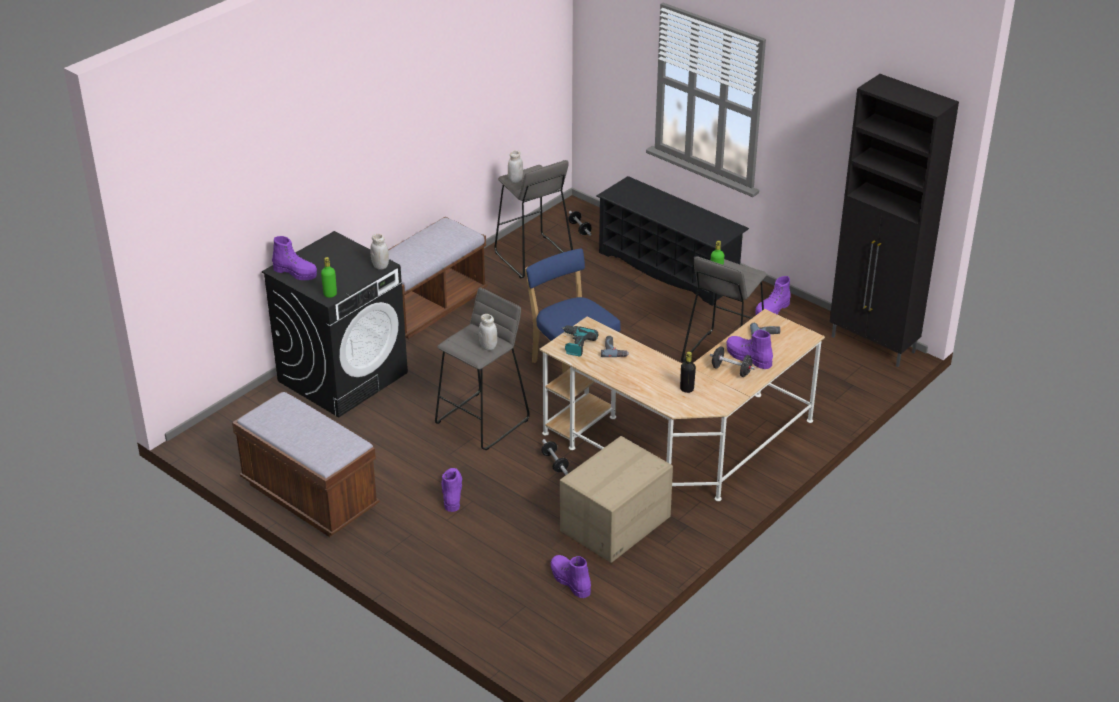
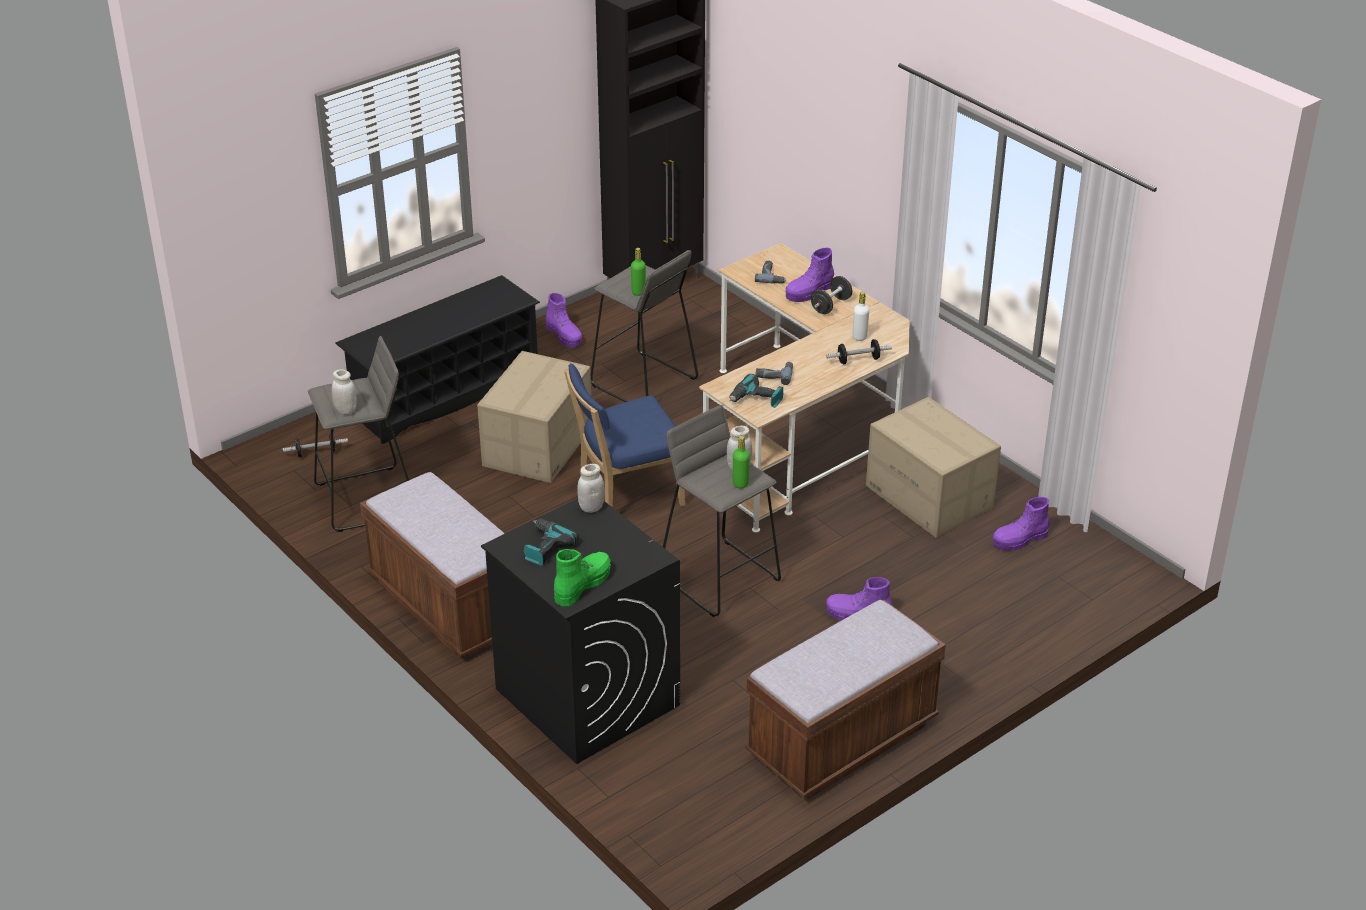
camera: 80 degrees left, 0 degrees up
purple boot [272,236,317,280] -> green boot [554,549,611,606]
green bottle [321,257,337,298] -> green bottle moved to [733,436,750,488]
dumbbell [541,439,569,475] -> dumbbell moved to [826,339,892,364]
black bottle [680,352,696,393] -> white bottle [853,292,869,341]
none -> cardboard box [477,351,591,483]
none -> power drill [524,518,579,566]

